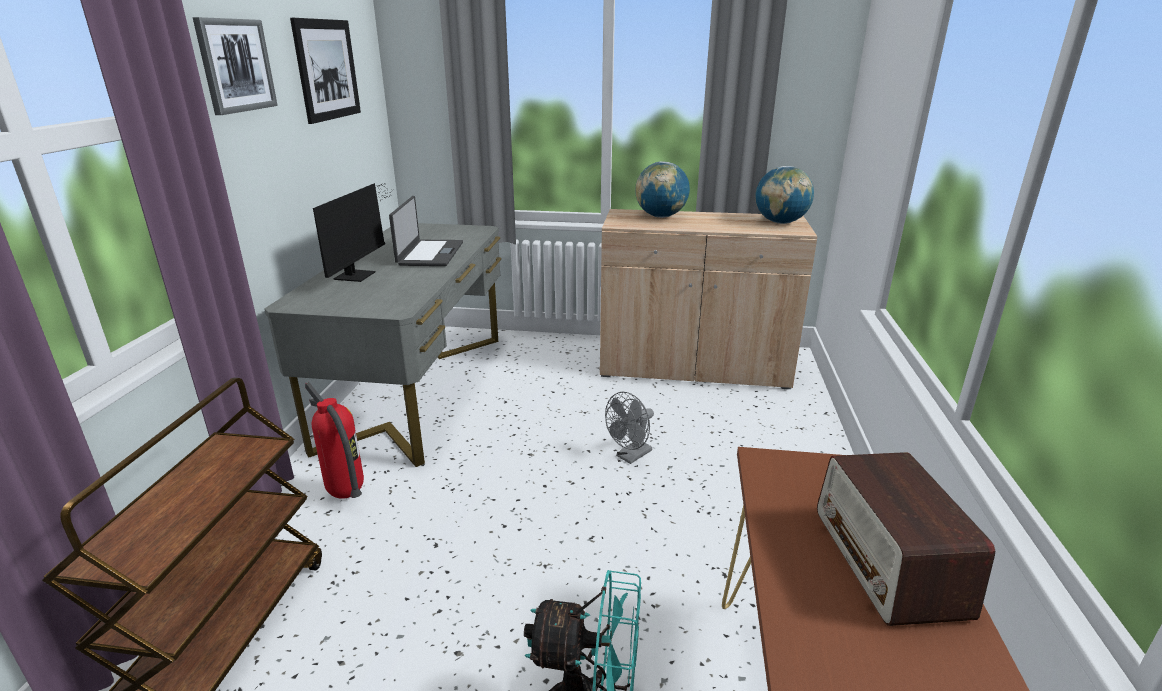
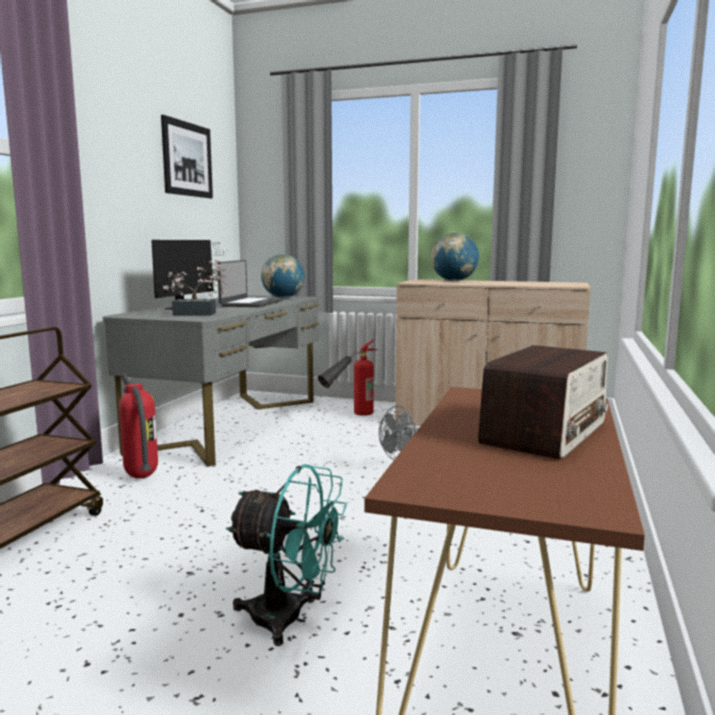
camera: 10 degrees right, 15 degrees down
picture [193,17,278,115] -> none
globe [755,166,814,224] -> globe moved to [261,254,305,298]
radio [817,452,995,626] -> radio turned 150 degrees counterclockwise [478,345,608,460]
none -> potted plant [163,259,230,316]
none -> fire extinguisher [318,339,377,416]

